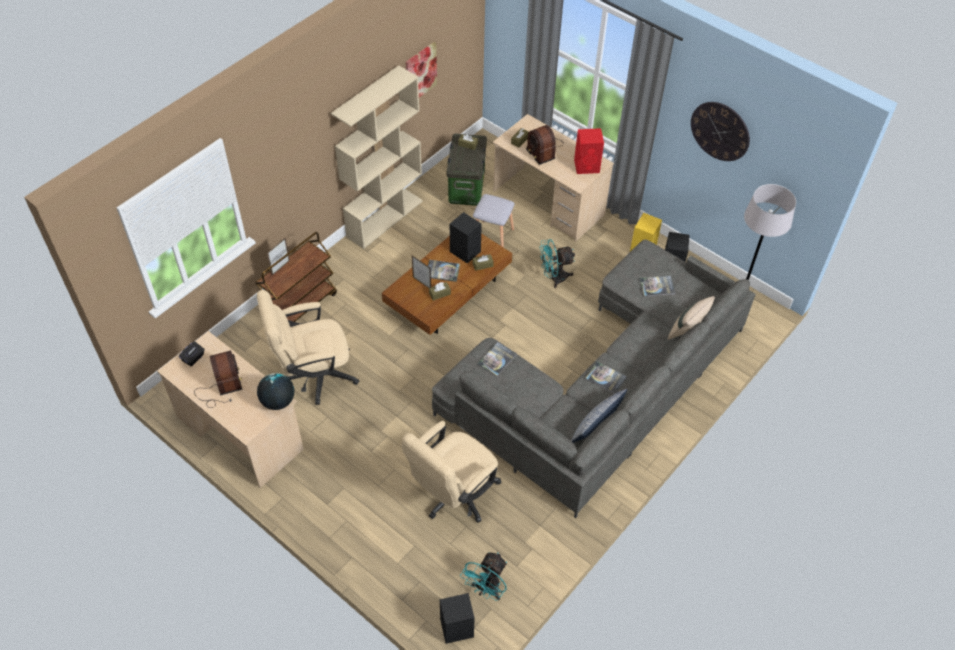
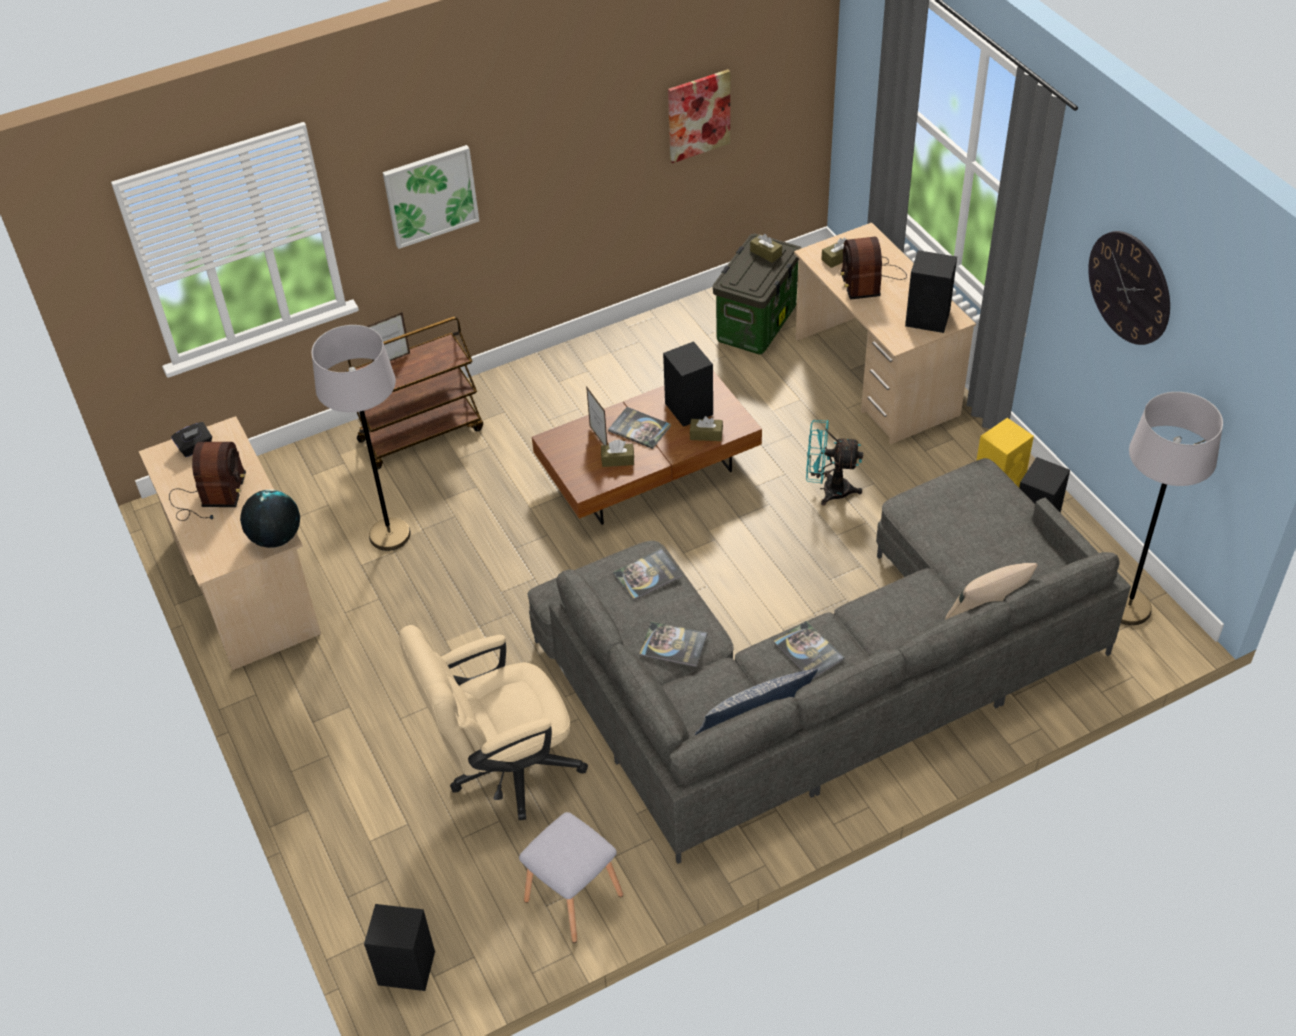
camera: 25 degrees right, 5 degrees down
beige office chair [257,290,359,405] -> grey floor lamp [312,325,411,551]
beige bookcase [331,65,423,249] -> none
turquoise fan [460,552,507,601] -> none
grey stool [473,194,515,248] -> grey stool moved to [519,812,623,943]
red speaker [574,128,604,174] -> black speaker [905,250,957,333]
book [639,276,675,297] -> book moved to [639,622,708,667]
none -> picture [383,145,479,249]

